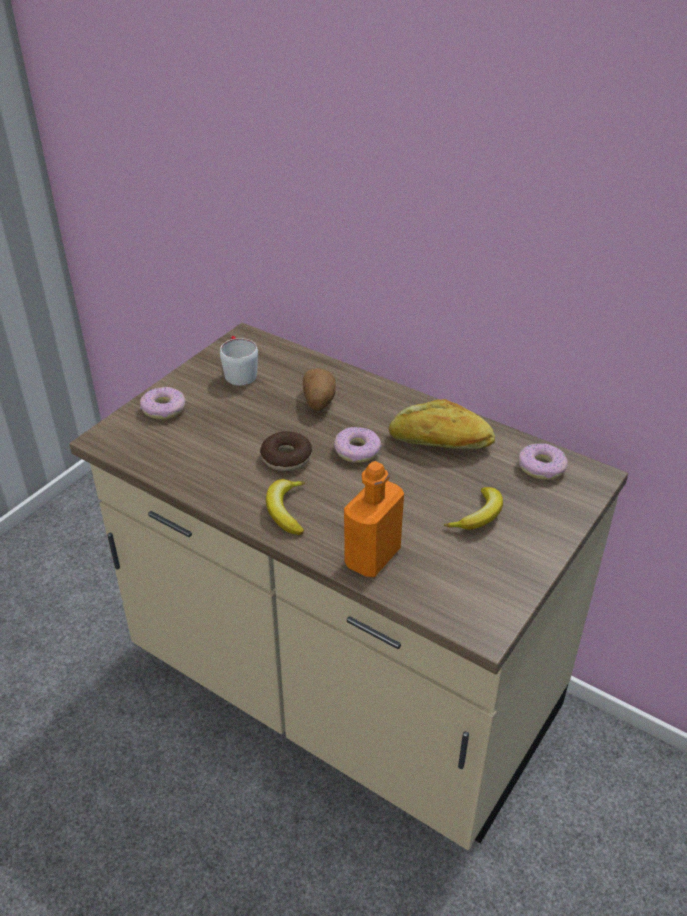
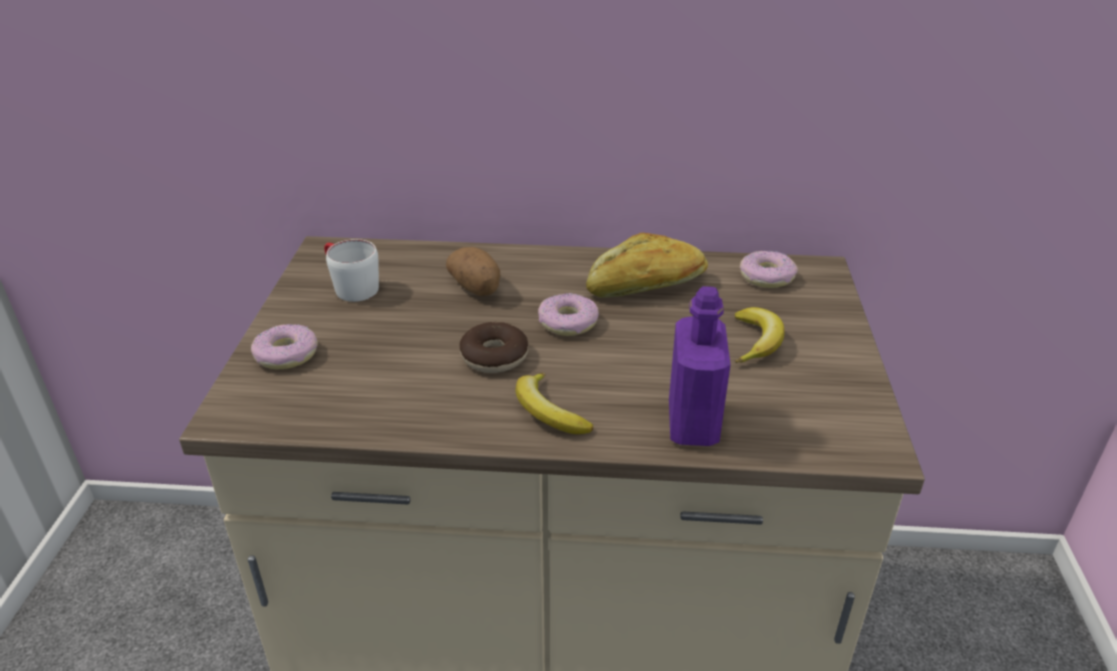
camera: 30 degrees left, 5 degrees down
orange bottle [344,461,404,577] -> purple bottle [669,286,731,446]

